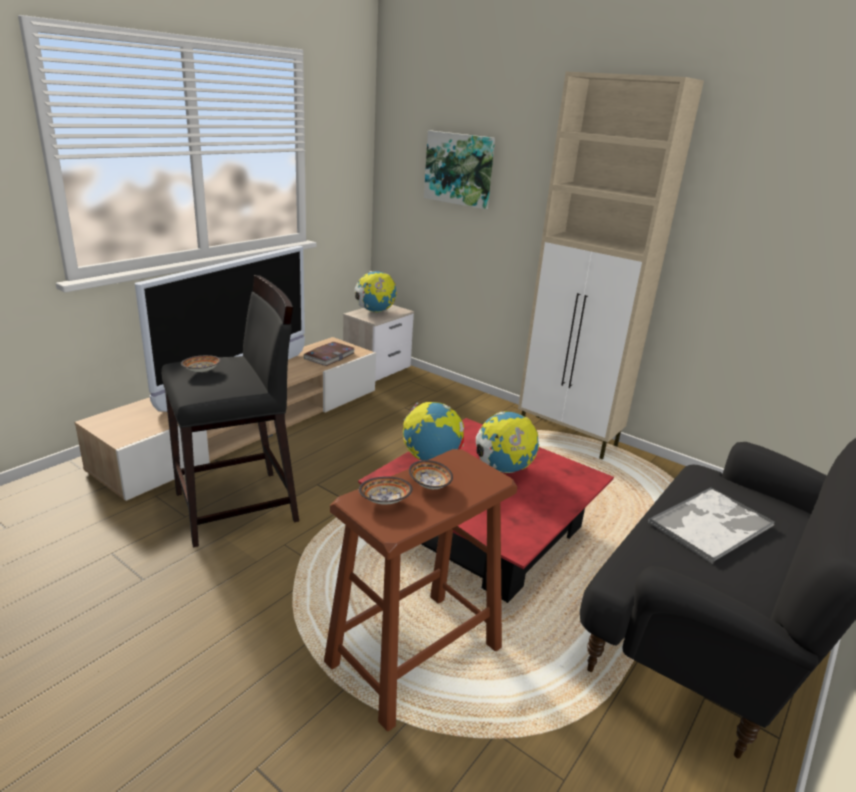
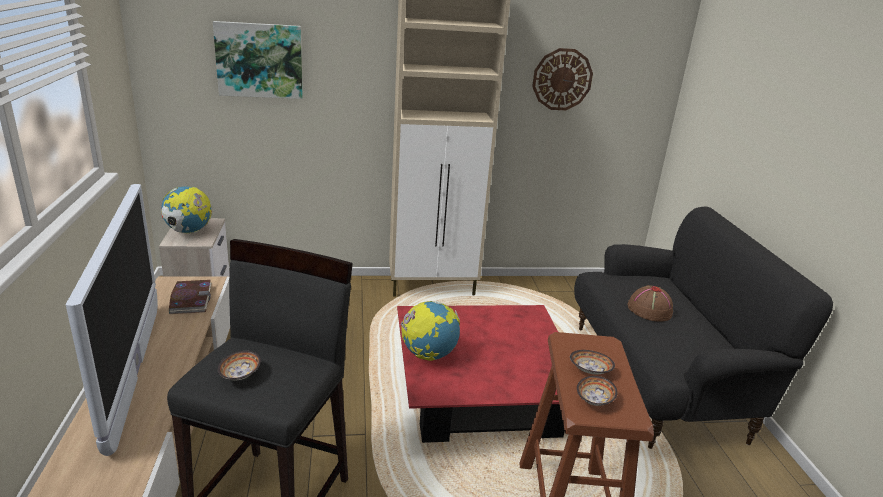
camera: 45 degrees left, 0 degrees up
globe [476,411,539,473] -> none
tray [648,487,775,564] -> brown hat [627,285,673,322]
none -> wall clock [532,48,593,110]

